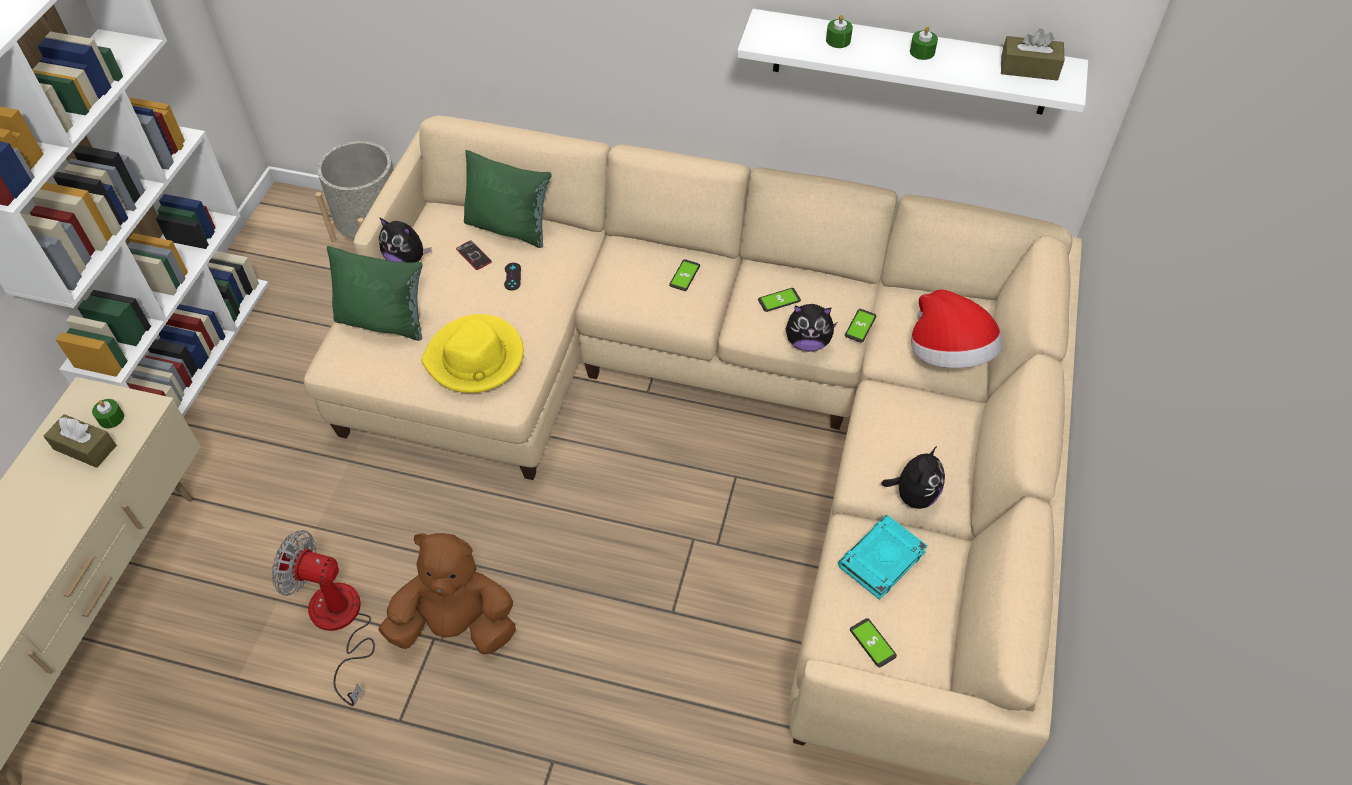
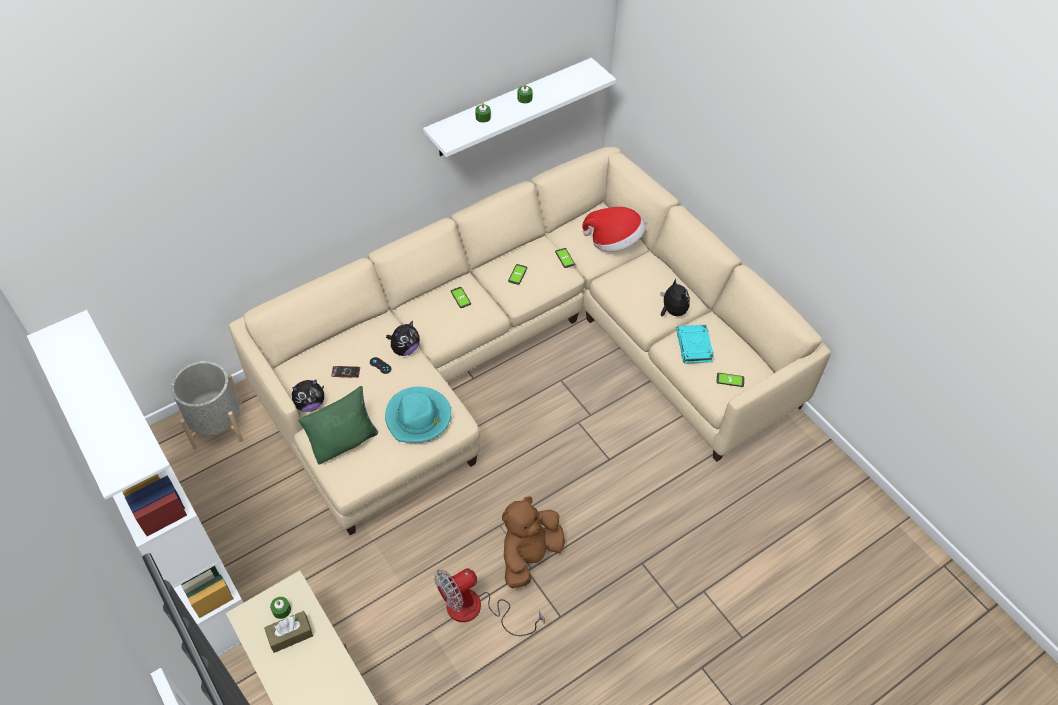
camera: 50 degrees left, 0 degrees up
yellow hat [421,314,524,393] -> turquoise hat [385,387,451,443]
green pillow [464,150,552,248] -> none
plush toy [786,304,837,352] -> plush toy moved to [386,321,420,356]
brown tissue box [1001,28,1064,80] -> none

